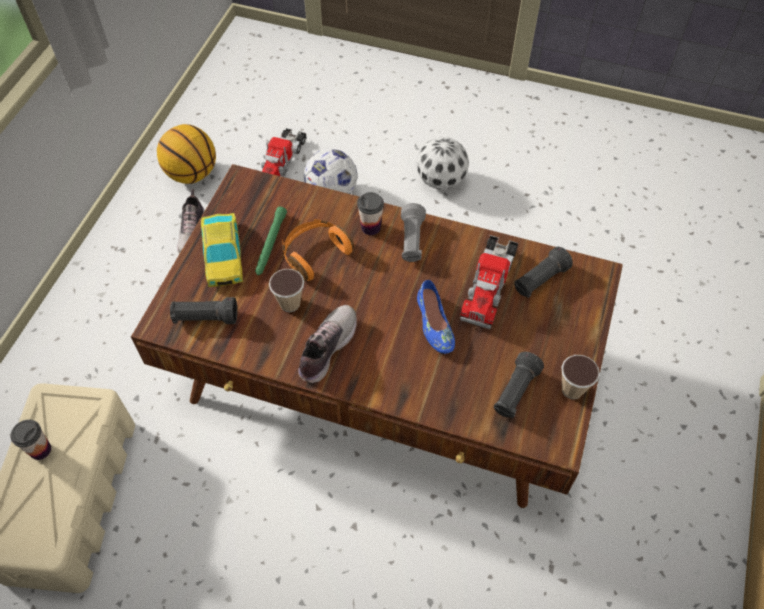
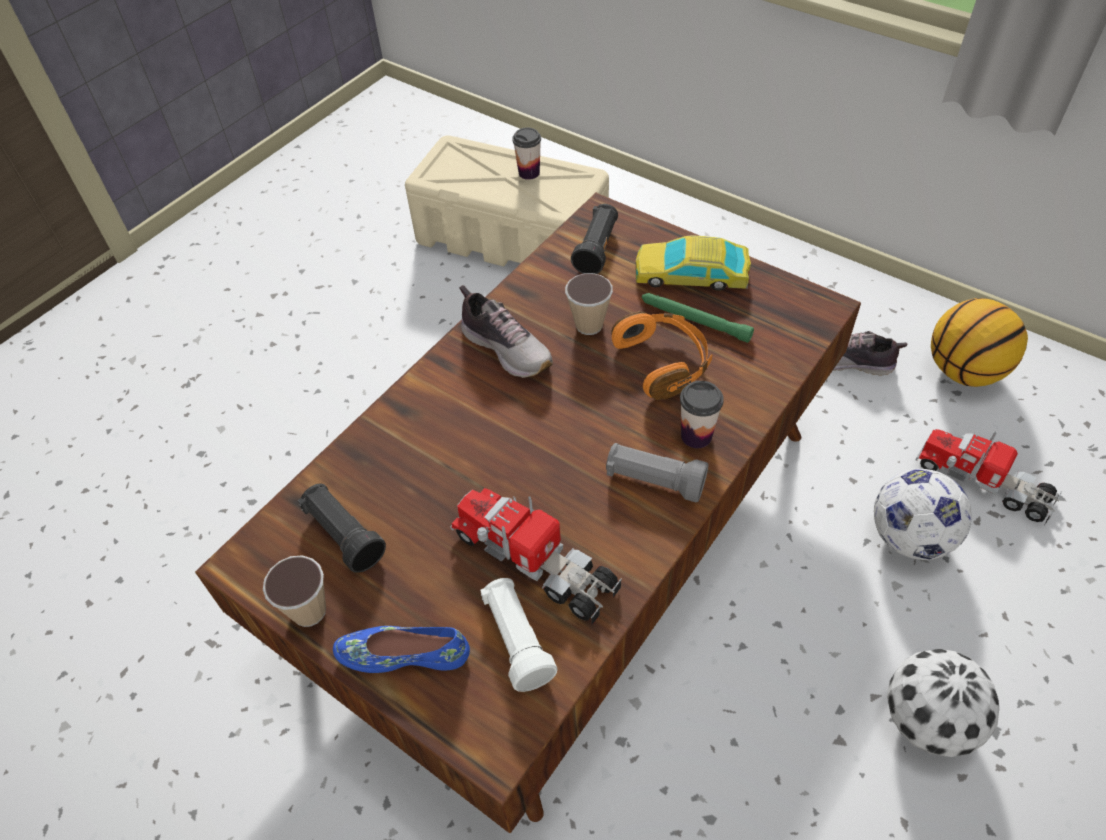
camera: 110 degrees right, 5 degrees down
blue shoe [417,280,455,354] -> blue shoe moved to [333,626,470,673]
black flashlight [514,247,573,298] -> white flashlight [480,578,557,692]

